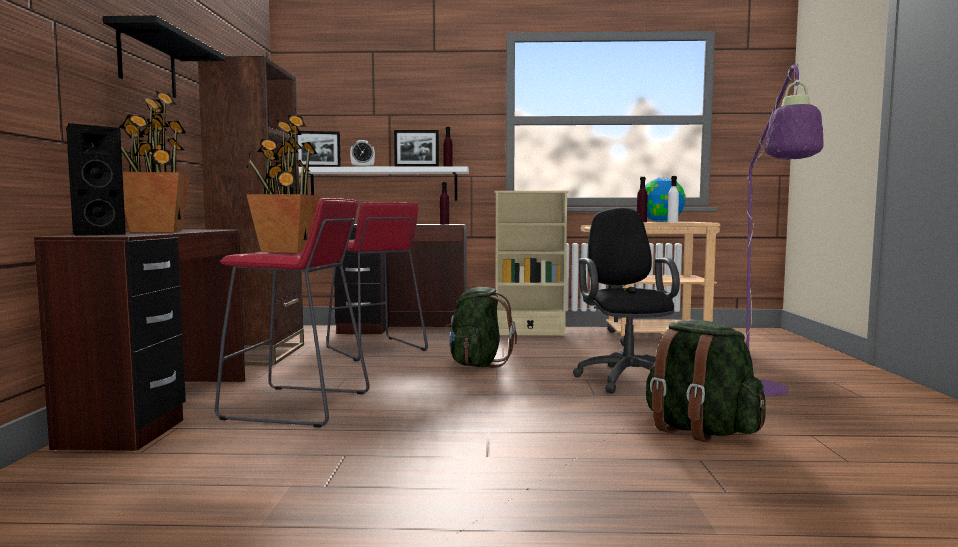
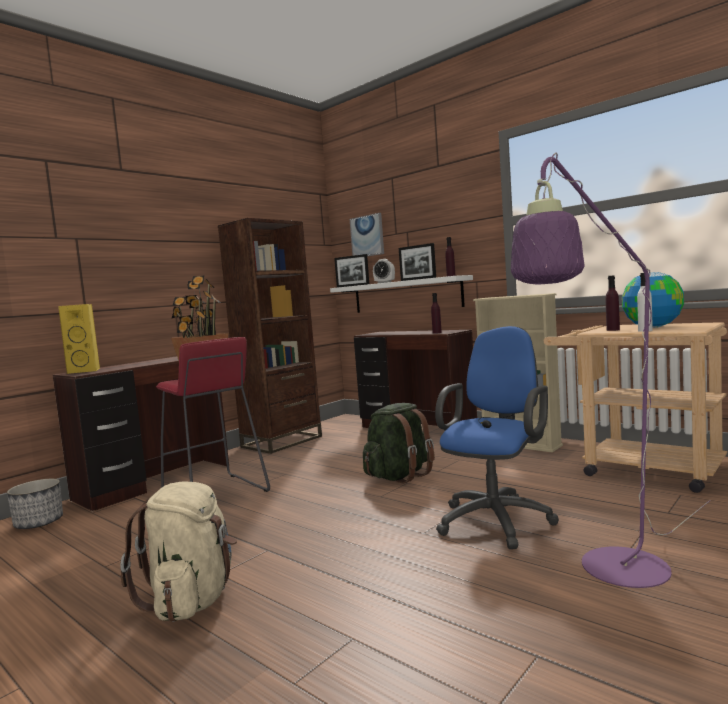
camera: 40 degrees right, 0 degrees up
black speaker [66,123,126,236] -> yellow speaker [58,304,100,374]
black shelf [103,15,225,98] -> none
potted plant [119,91,190,233] -> none
red stool [327,202,428,361] -> none
black office chair [573,207,680,393] -> blue office chair [435,326,559,549]
green backpack [646,320,765,442] -> none
none -> planter [7,479,63,529]
none -> beige backpack [120,481,237,622]
none -> picture [350,213,384,256]

